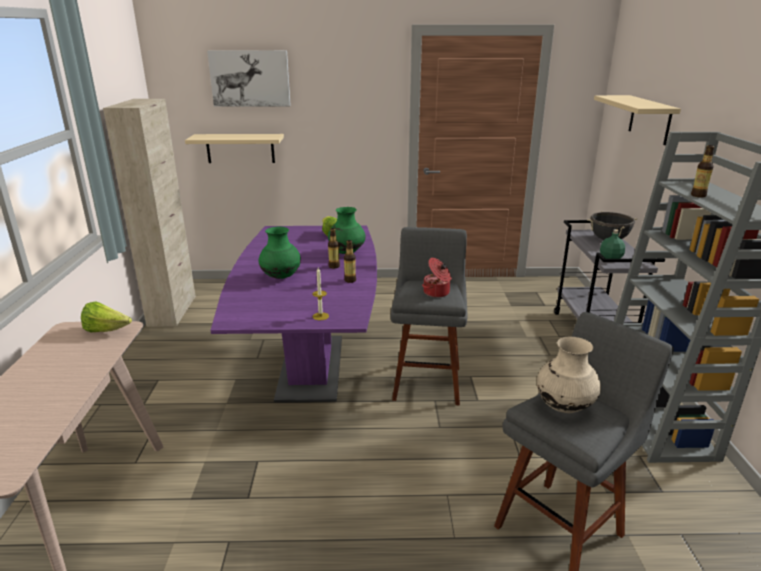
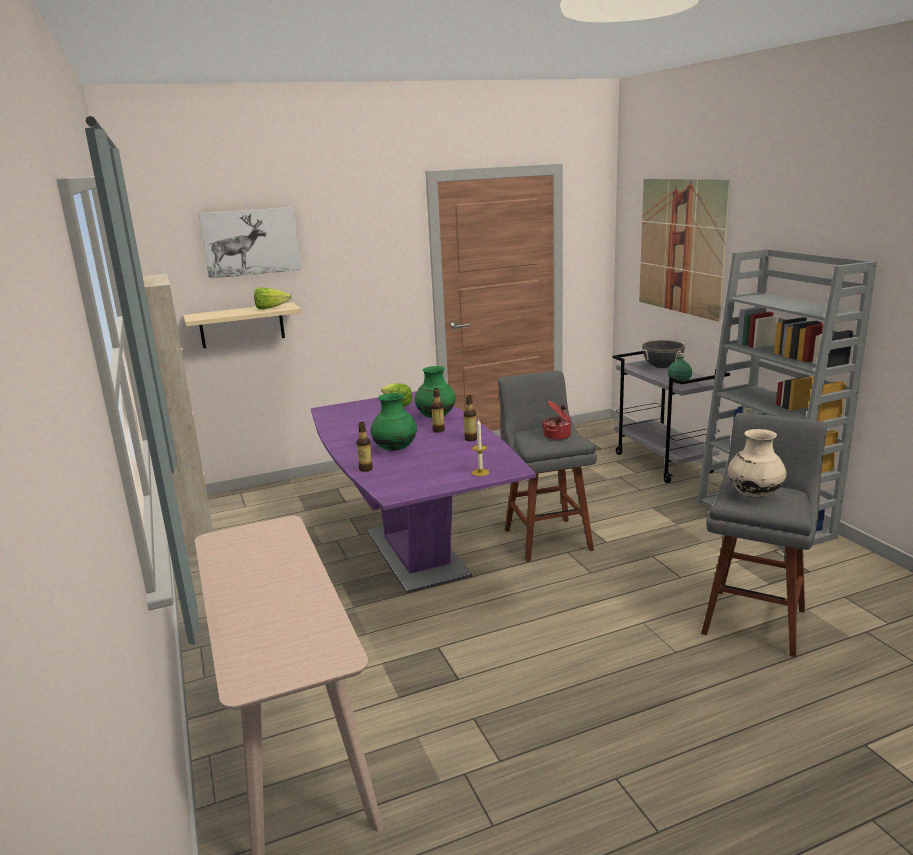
camera: 20 degrees left, 5 degrees down
lettuce [81,302,132,332] -> lettuce moved to [254,287,292,310]
beige shelf [594,95,681,145] -> picture [639,179,730,322]
bottle [691,145,714,198] -> bottle moved to [356,422,373,472]

